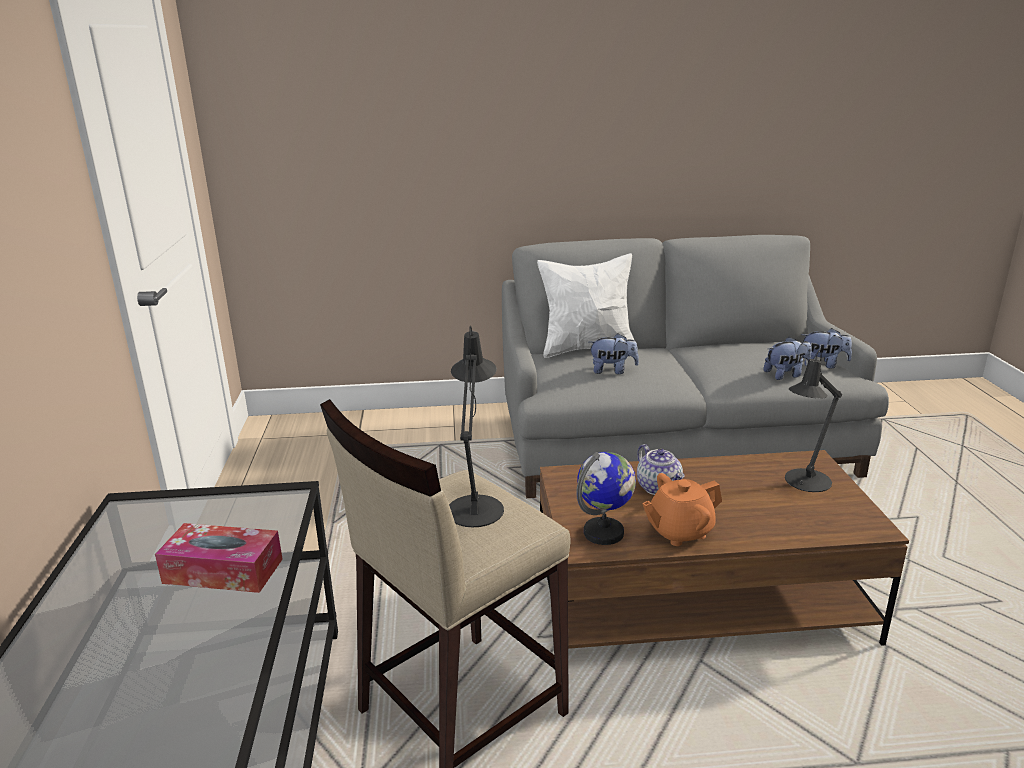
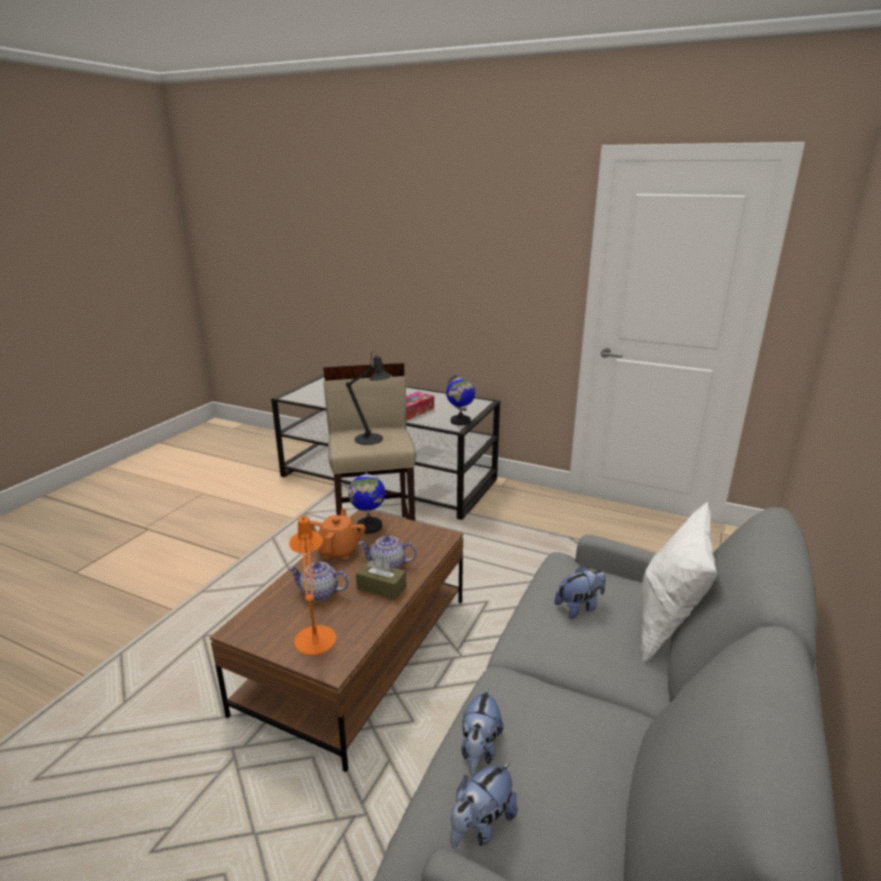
camera: 120 degrees right, 0 degrees up
plush toy [589,333,639,374] -> plush toy turned 150 degrees counterclockwise [555,566,606,619]
black table lamp [785,350,842,492] -> orange table lamp [289,515,336,655]
none -> teapot [288,562,349,601]
none -> brown tissue box [356,557,406,600]
none -> globe [446,374,475,426]

